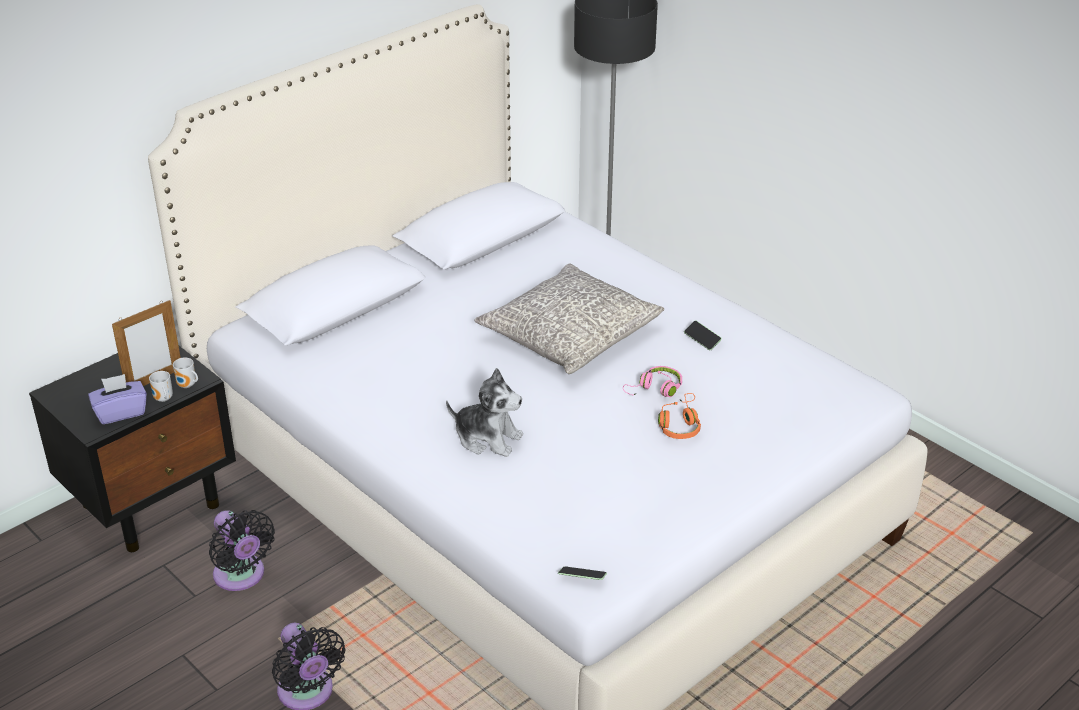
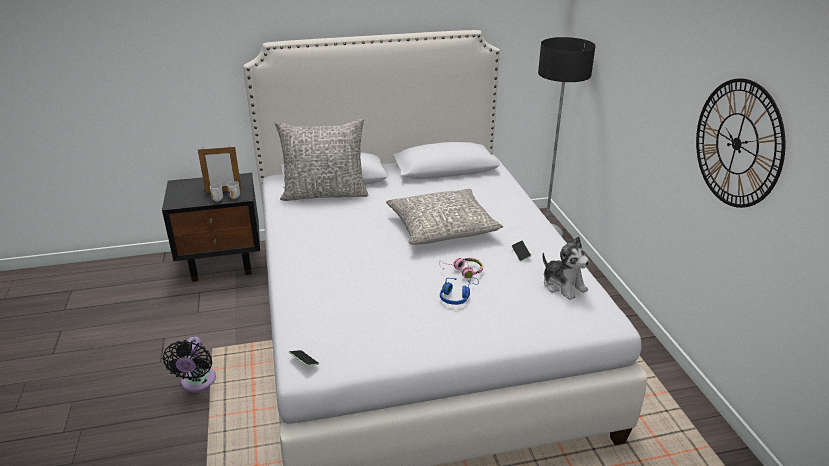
camera: 30 degrees right, 5 degrees down
purple tissue box [88,374,147,424] -> none
black fan [209,510,275,591] -> none
plush toy [446,368,523,457] -> plush toy moved to [542,237,590,300]
orange headphones [658,393,701,439] -> blue headphones [440,277,479,305]
none -> grey pillow [275,119,369,201]
none -> wall clock [696,78,786,208]

